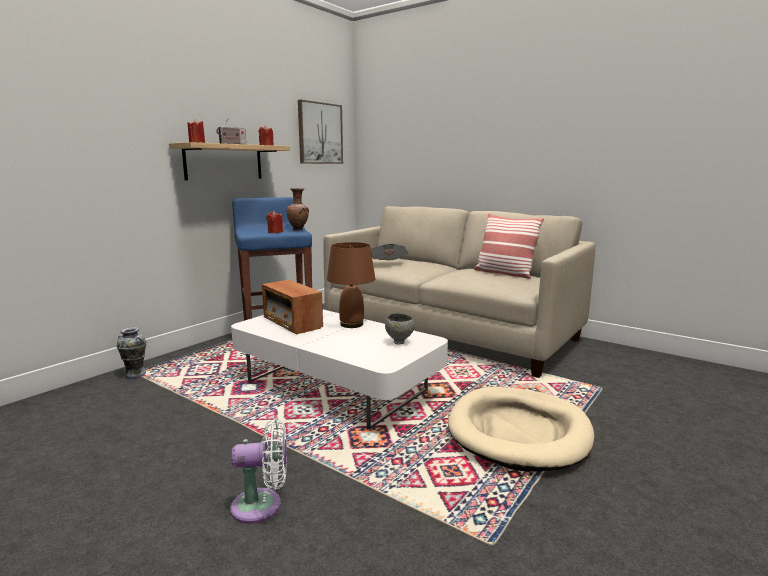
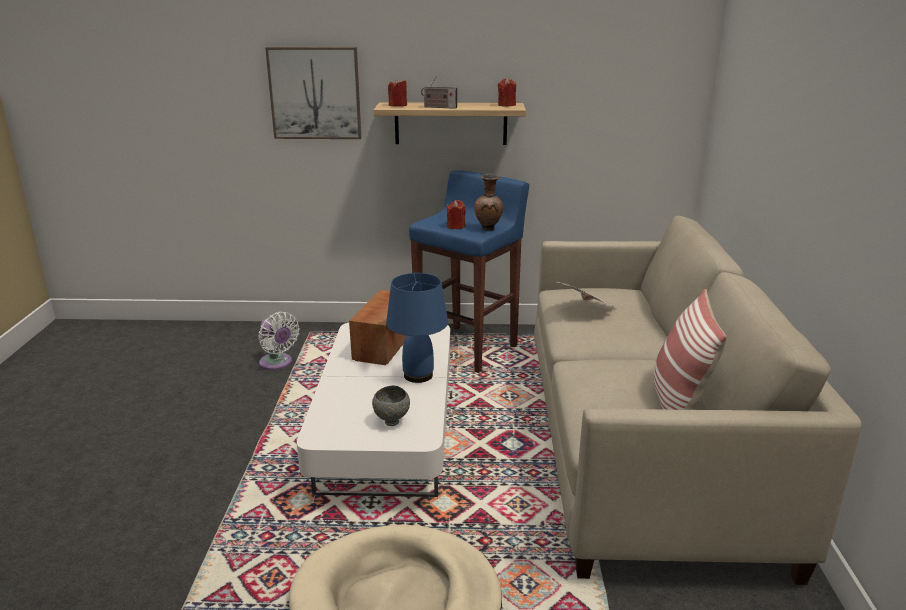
camera: 55 degrees right, 10 degrees up
vase [116,327,147,379] -> none
white fan [230,419,287,524] -> white fan moved to [258,312,300,370]
picture [298,100,343,164] -> picture moved to [265,47,361,139]
brown table lamp [327,242,375,328] -> blue table lamp [386,273,448,383]

